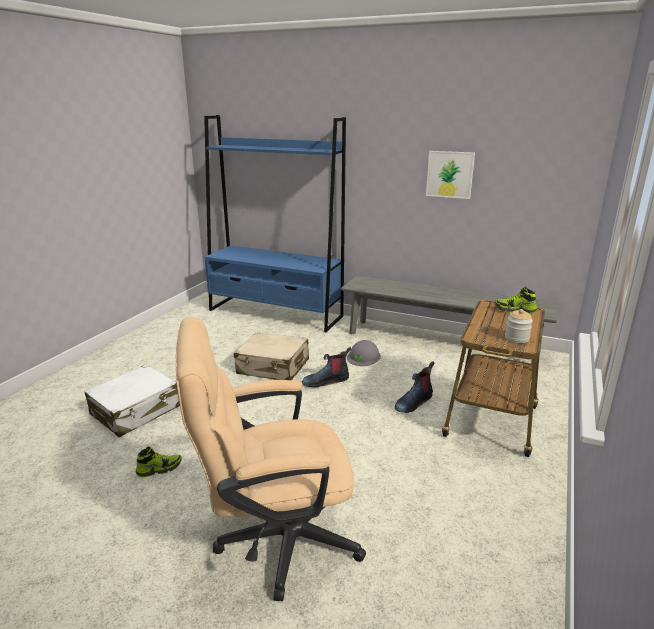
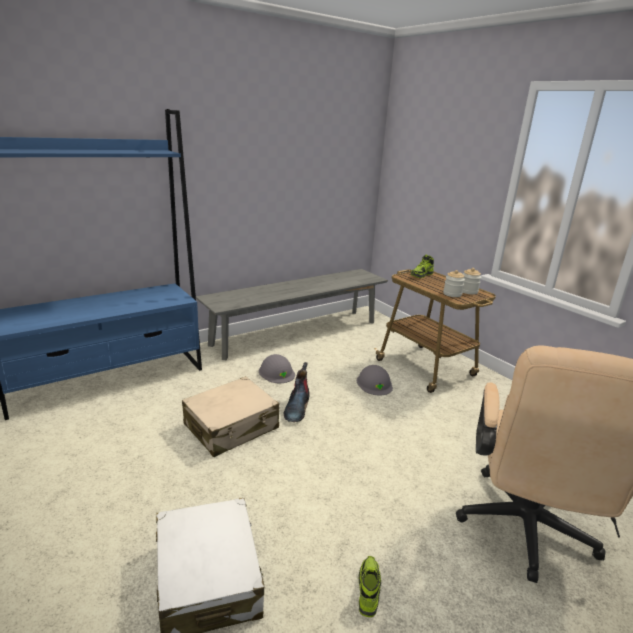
camera: 60 degrees left, 0 degrees up
boot [395,361,434,413] -> grey hard hat [357,365,393,396]
picture [426,151,475,199] -> none
none -> jar [443,270,465,297]

